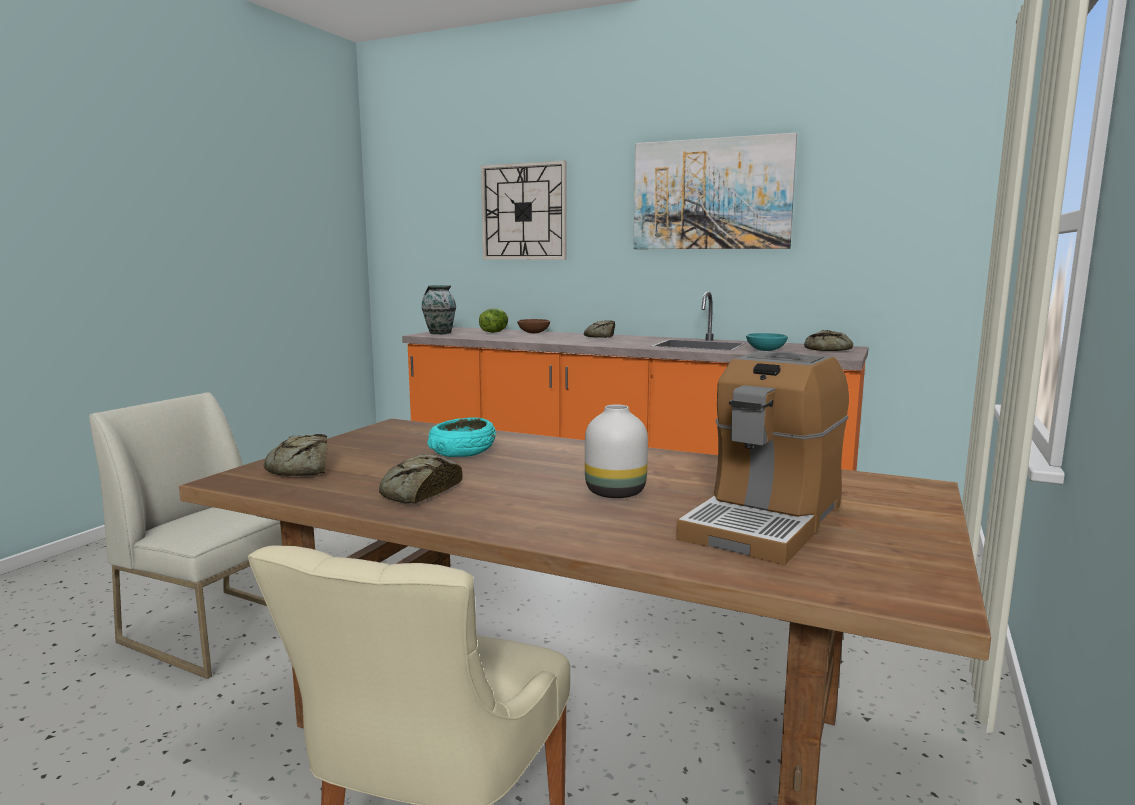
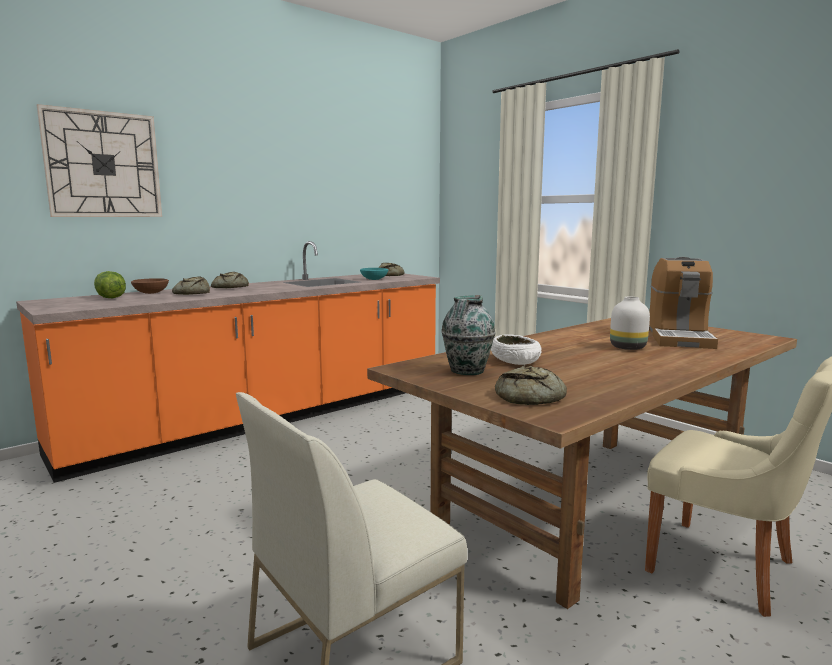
camera: 65 degrees left, 0 degrees up
bread [379,454,462,503] -> bread moved to [172,277,210,295]
vase [422,285,456,334] -> vase moved to [442,295,496,375]
turquoise bowl [428,417,496,457] -> white bowl [491,334,542,365]
picture [633,133,797,249] -> none
coffee machine [676,351,849,565] -> coffee machine turned 45 degrees clockwise [649,257,718,349]

